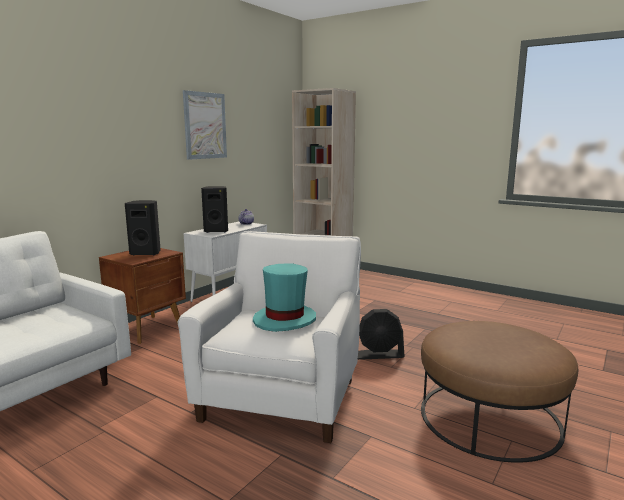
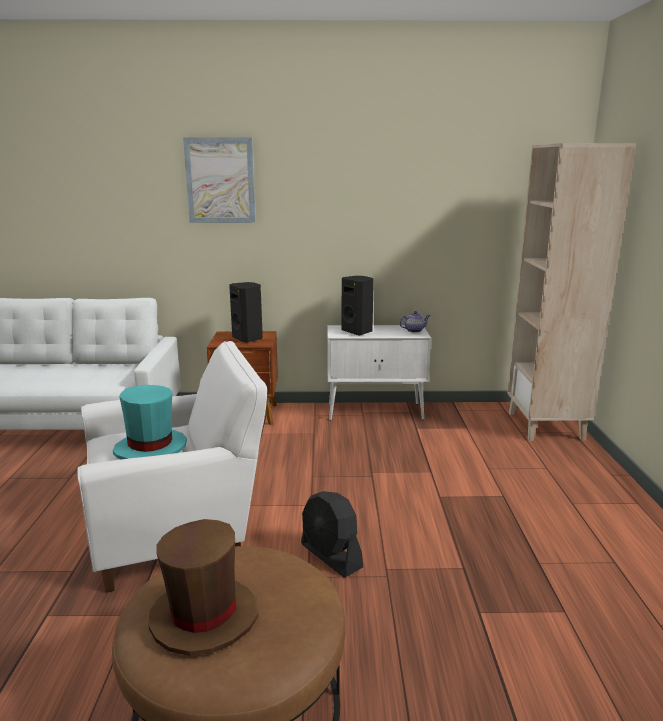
camera: 55 degrees right, 5 degrees up
picture [183,90,227,160] -> picture moved to [183,138,256,223]
none -> brown hat [149,519,259,656]

